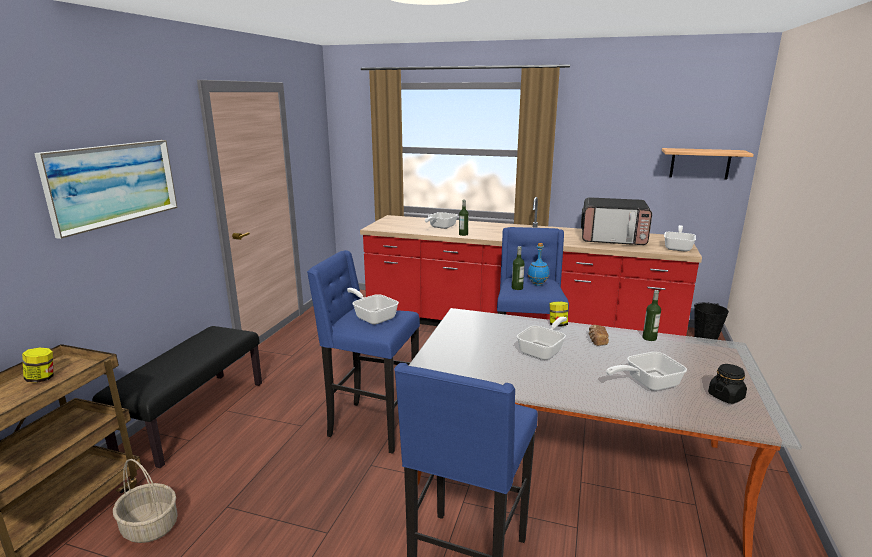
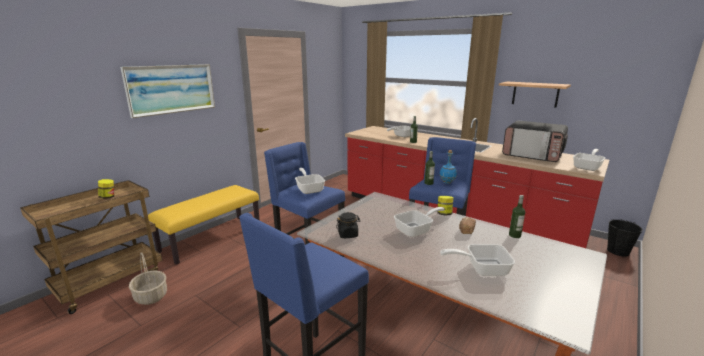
camera: 20 degrees right, 0 degrees up
black bench [92,326,262,468] -> yellow bench [148,185,259,265]
shelf [662,148,754,179] -> shelf moved to [499,82,571,108]
black jar [708,364,747,404] -> black jar moved to [336,212,360,238]

